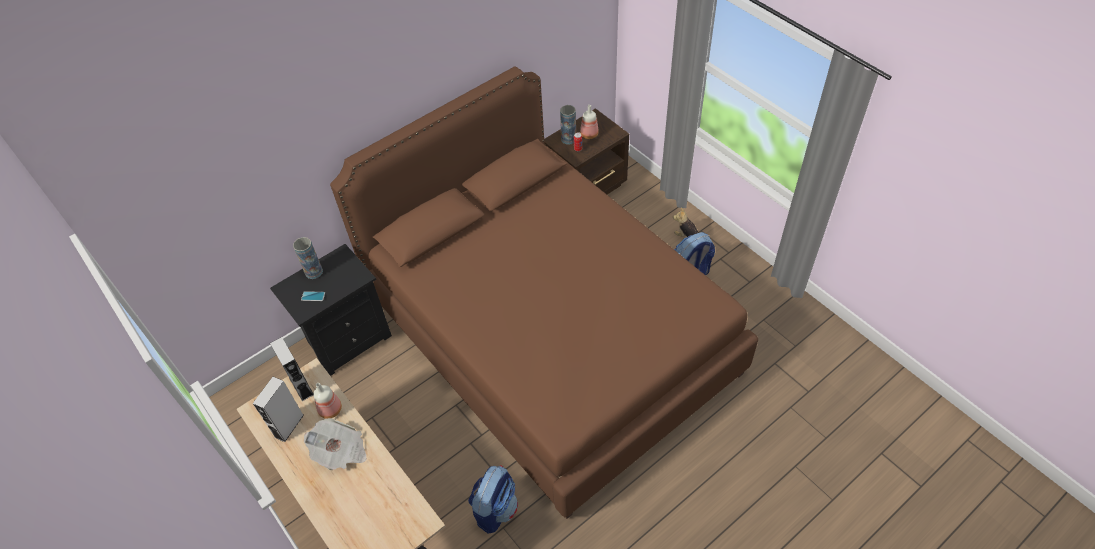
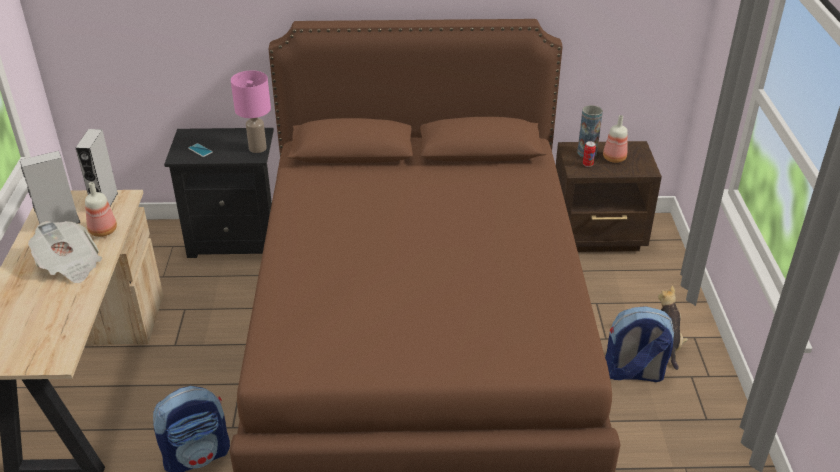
camera: 35 degrees right, 15 degrees down
vase [293,237,323,279] -> none
none -> pink table lamp [231,71,271,153]

